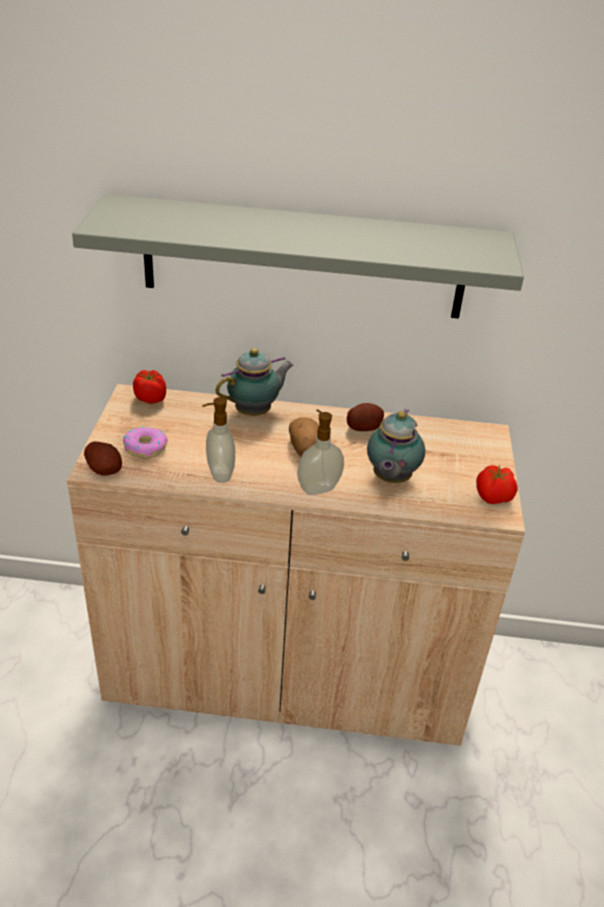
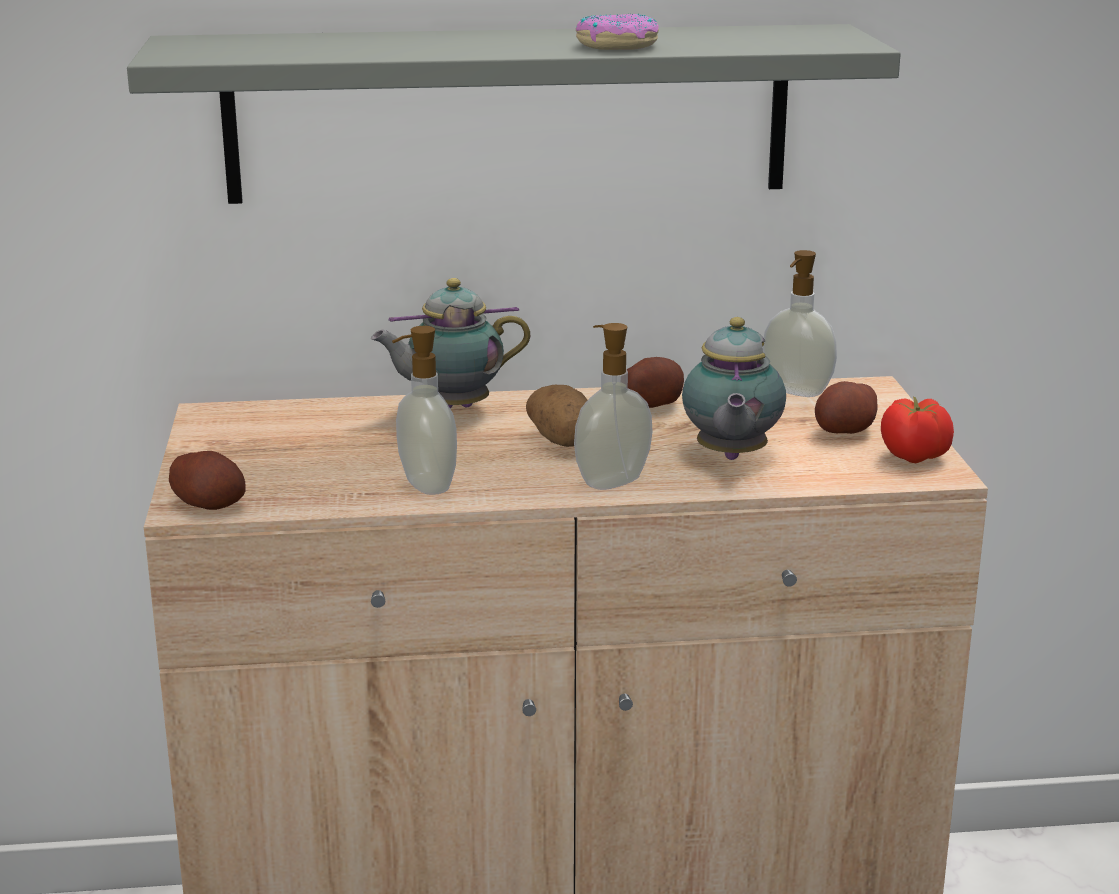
camera: 10 degrees left, 15 degrees down
donut [123,426,168,458] -> donut moved to [576,14,659,50]
tomato [133,370,166,404] -> none
teapot [216,348,294,416] -> teapot turned 150 degrees counterclockwise [371,278,530,408]
none -> soap dispenser [762,250,837,397]
none -> potato [815,381,878,434]

